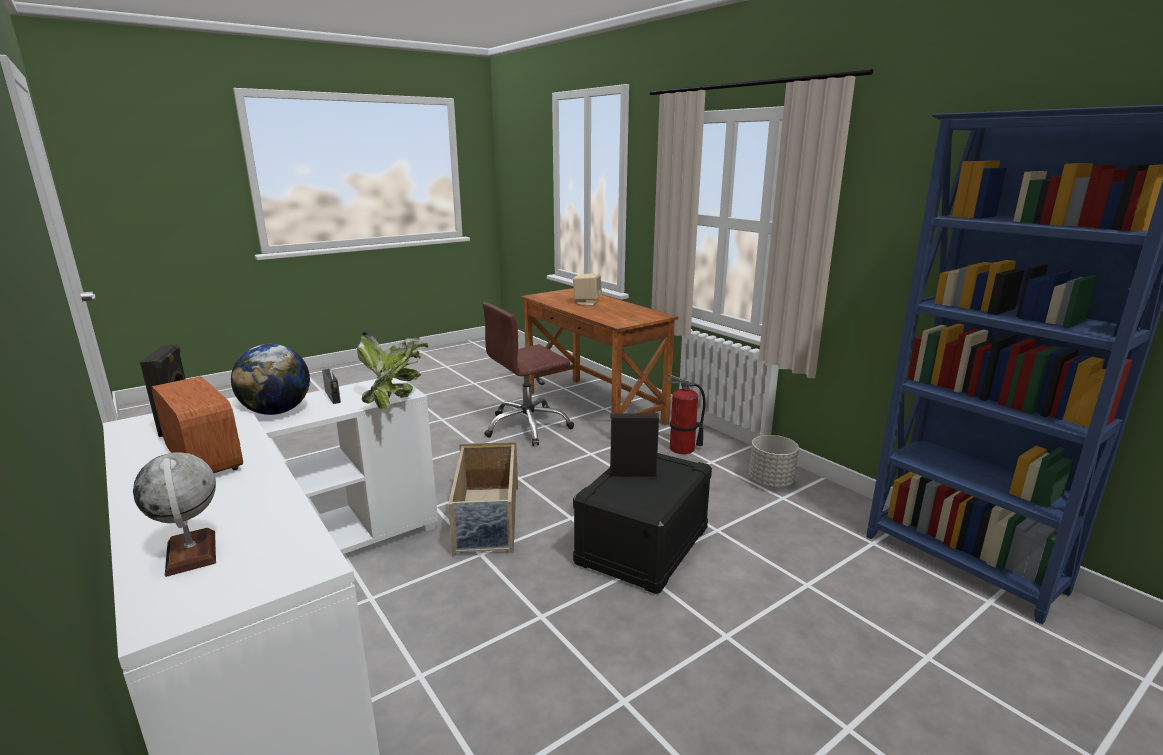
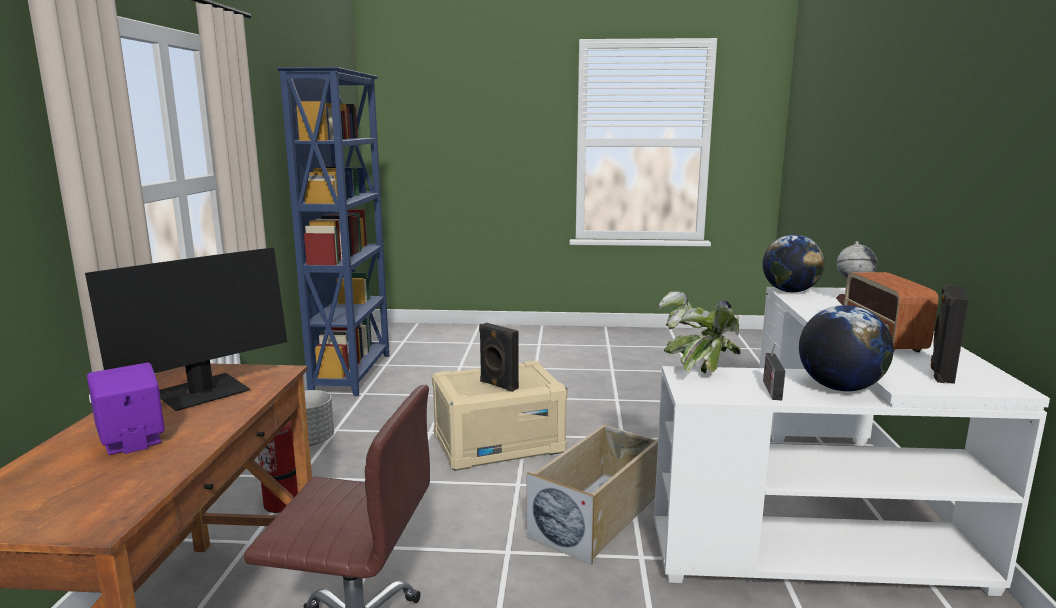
camera: 140 degrees left, 5 degrees down
beige speaker [573,273,602,306] -> purple speaker [87,363,165,455]
black storage box [573,453,712,594] -> beige storage box [432,361,568,471]
none -> monitor [85,247,287,411]
none -> globe [762,235,824,292]

